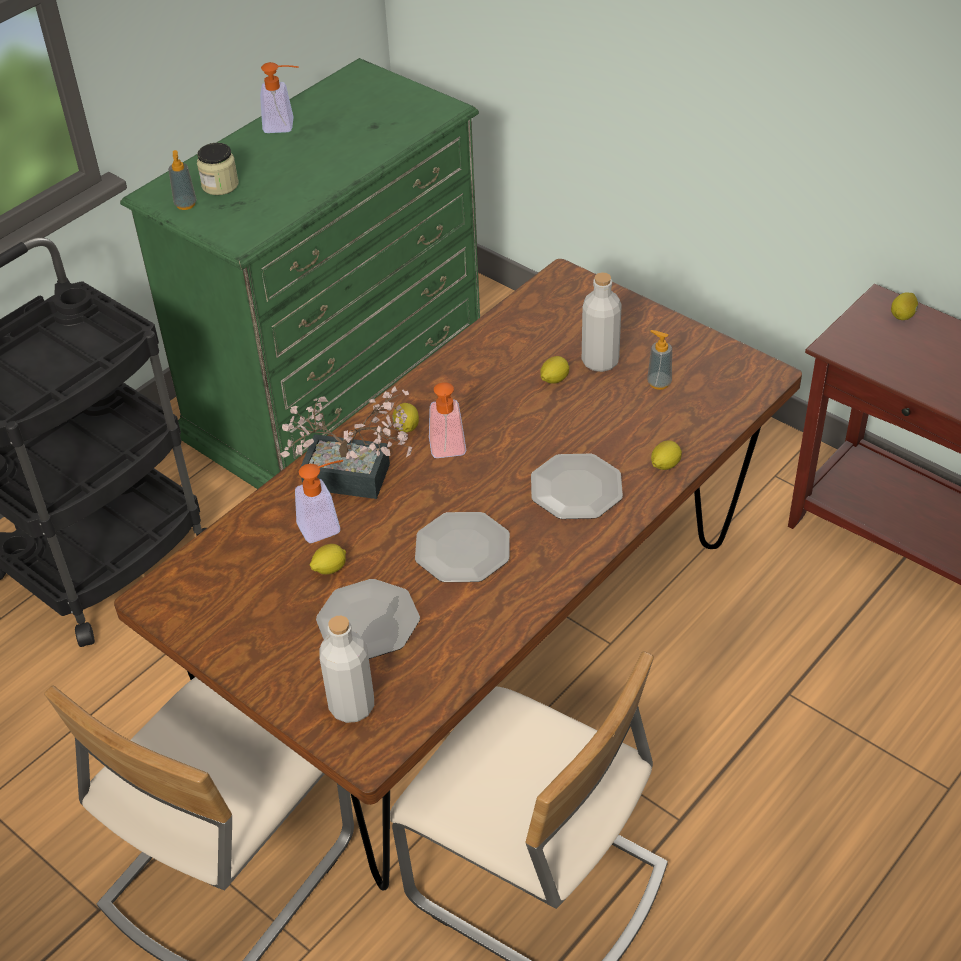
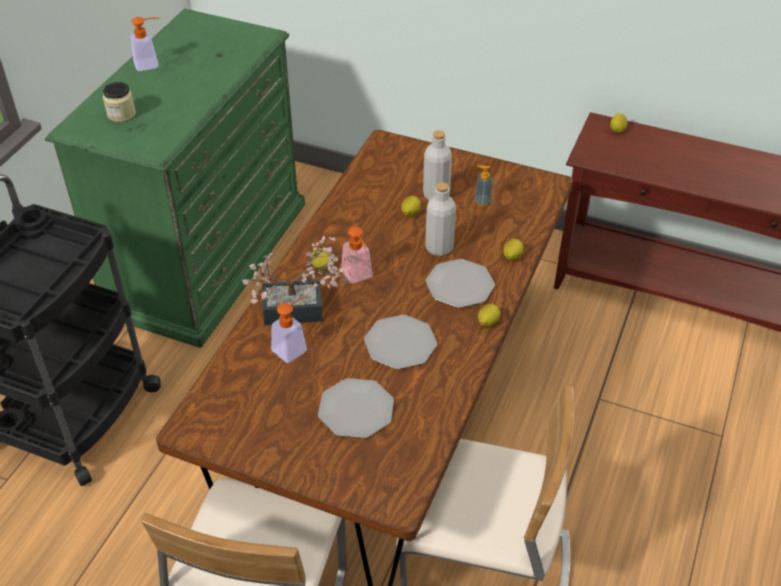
camera: 20 degrees left, 0 degrees up
soap dispenser [168,150,197,210] -> none
lemon [310,544,346,575] -> lemon moved to [478,304,500,326]
grey bottle [320,616,374,723] -> grey bottle moved to [425,182,456,256]

